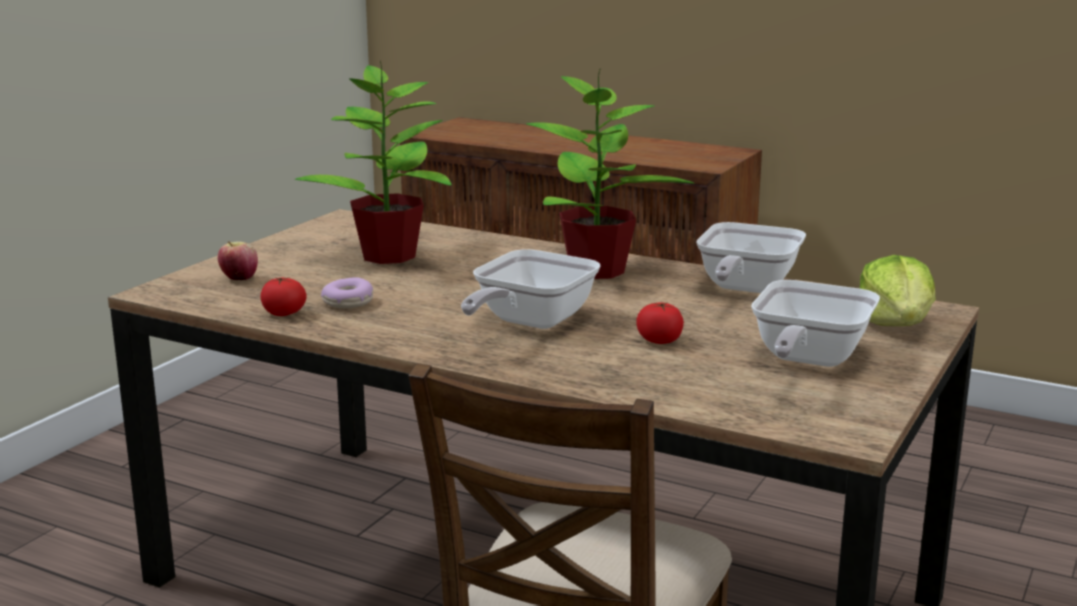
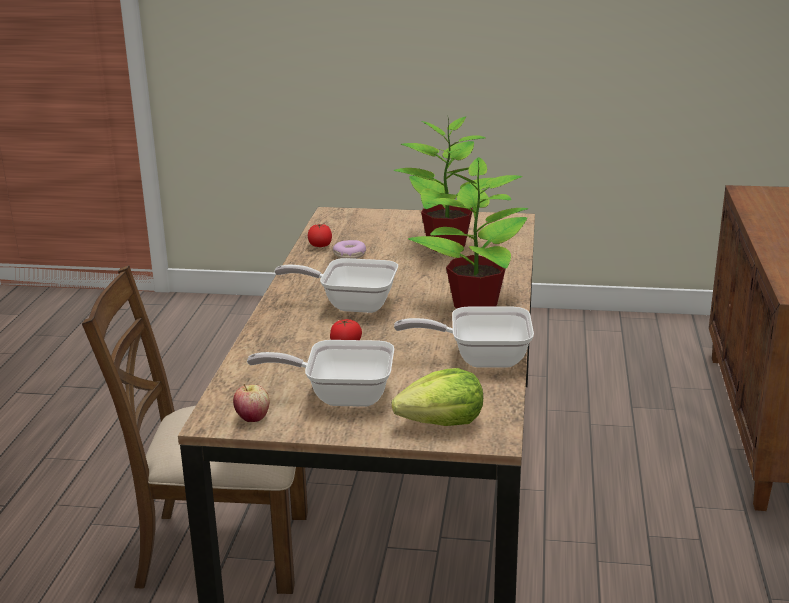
camera: 70 degrees right, 5 degrees up
apple [218,241,258,280] -> apple moved to [233,384,269,422]

